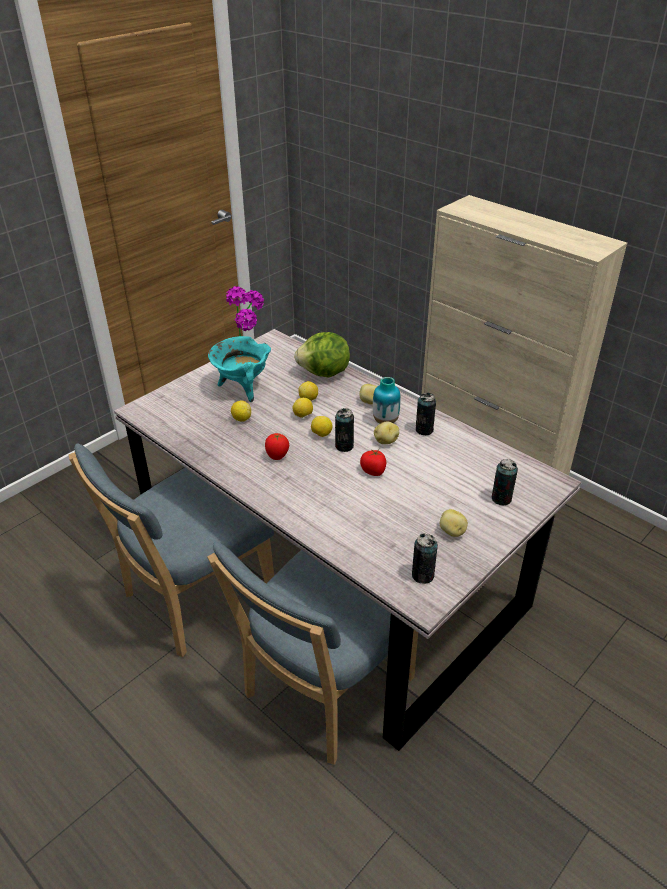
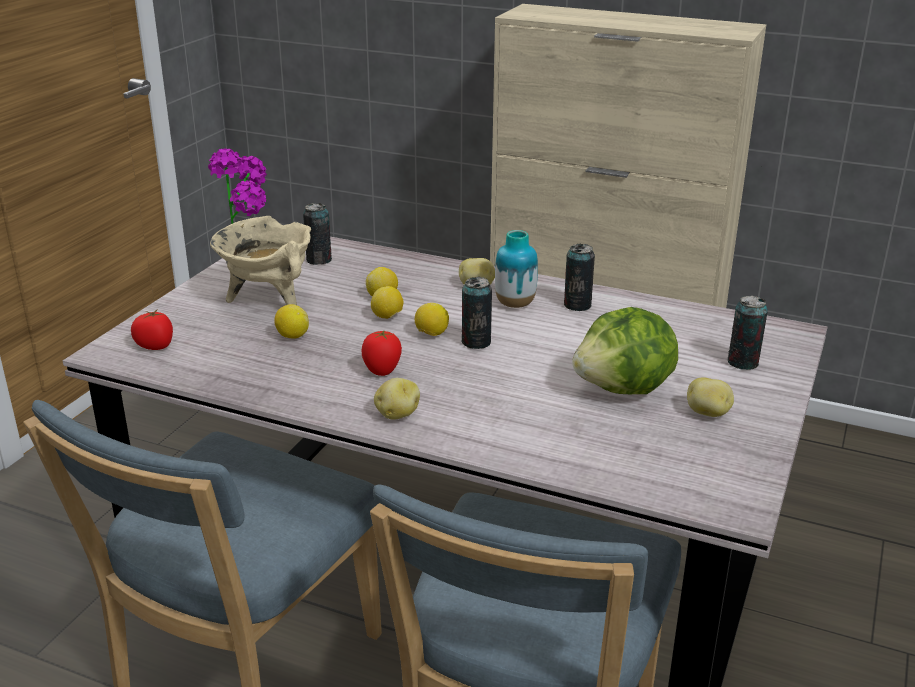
camera: 20 degrees left, 10 degrees down
turquoise cooking pot [208,336,271,402] -> beige cooking pot [210,216,311,305]
lettuce [294,332,350,378] -> lettuce moved to [572,307,678,394]
tomato [360,449,386,476] -> tomato moved to [131,309,173,350]
potato [374,421,399,444] -> potato moved to [374,378,420,419]
can [412,533,438,584] -> can moved to [303,203,332,265]

